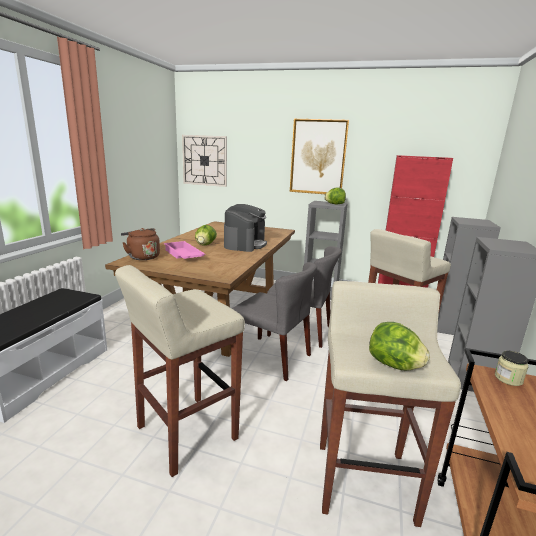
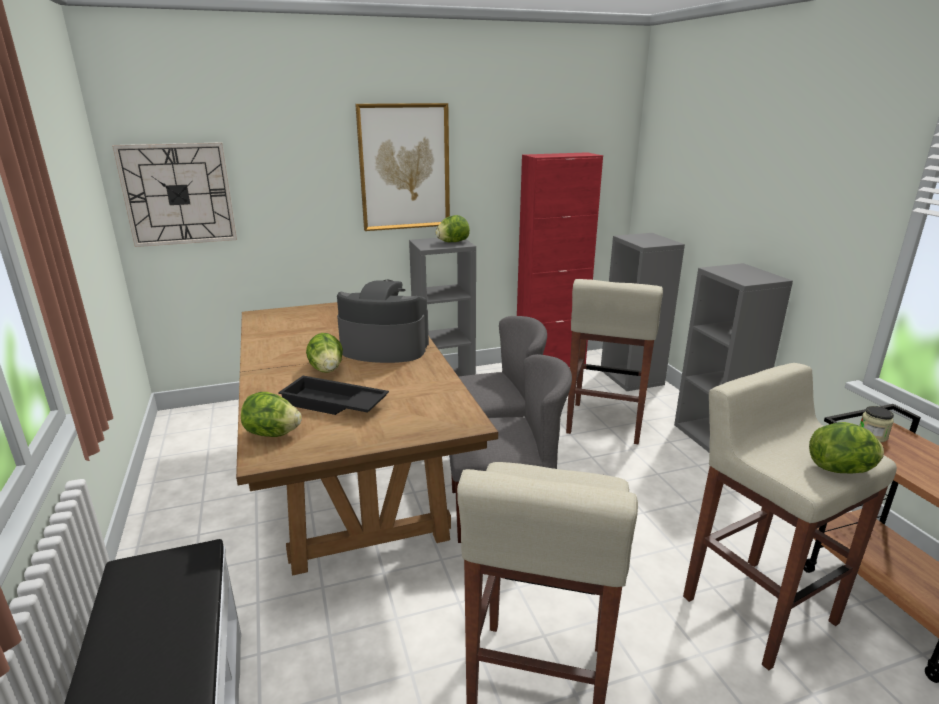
camera: 35 degrees left, 5 degrees up
brown kettle [121,228,160,260] -> lettuce [241,392,302,437]
pink tray [164,241,206,259] -> black tray [278,376,389,415]
coffee machine [224,204,267,252] -> coffee machine turned 60 degrees counterclockwise [337,280,429,363]

